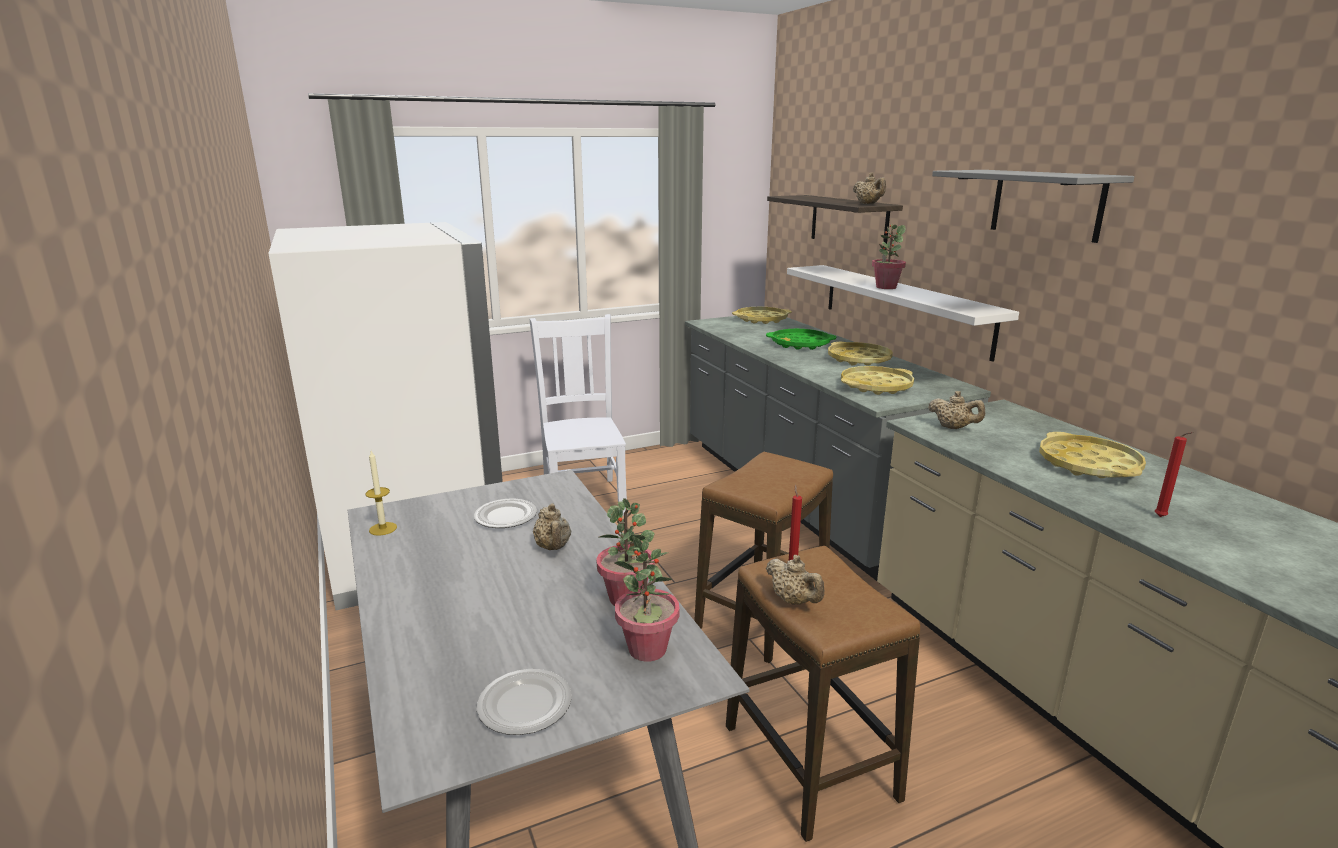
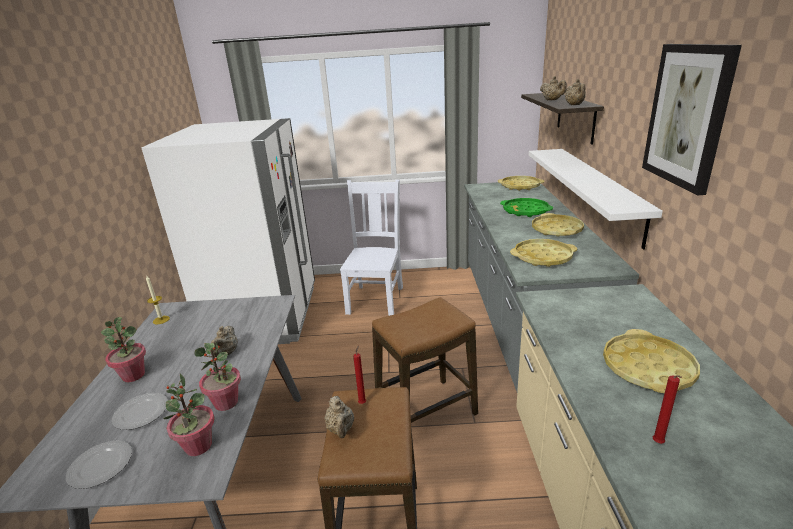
camera: 25 degrees right, 5 degrees up
plate [474,499,537,528] -> plate moved to [112,393,168,430]
potted plant [872,224,906,289] -> potted plant moved to [101,317,146,382]
beige teapot [928,391,985,429] -> beige teapot moved to [540,76,567,101]
grey shelf [932,170,1134,243] -> picture [642,44,742,195]

